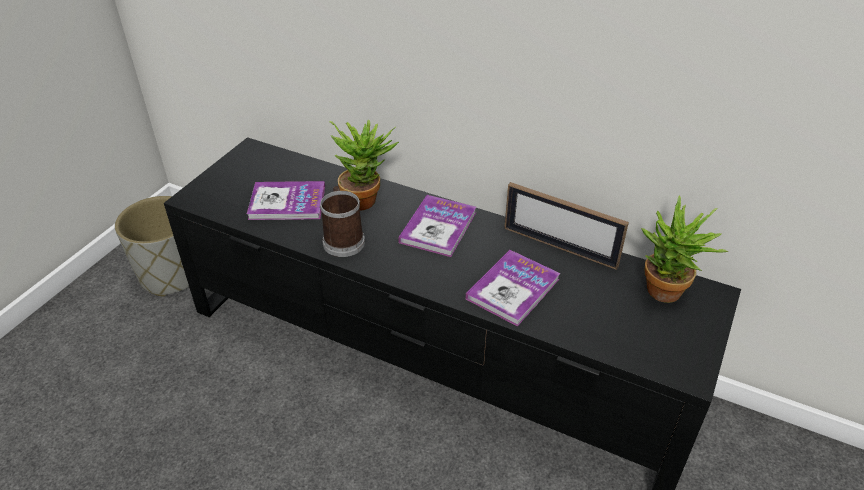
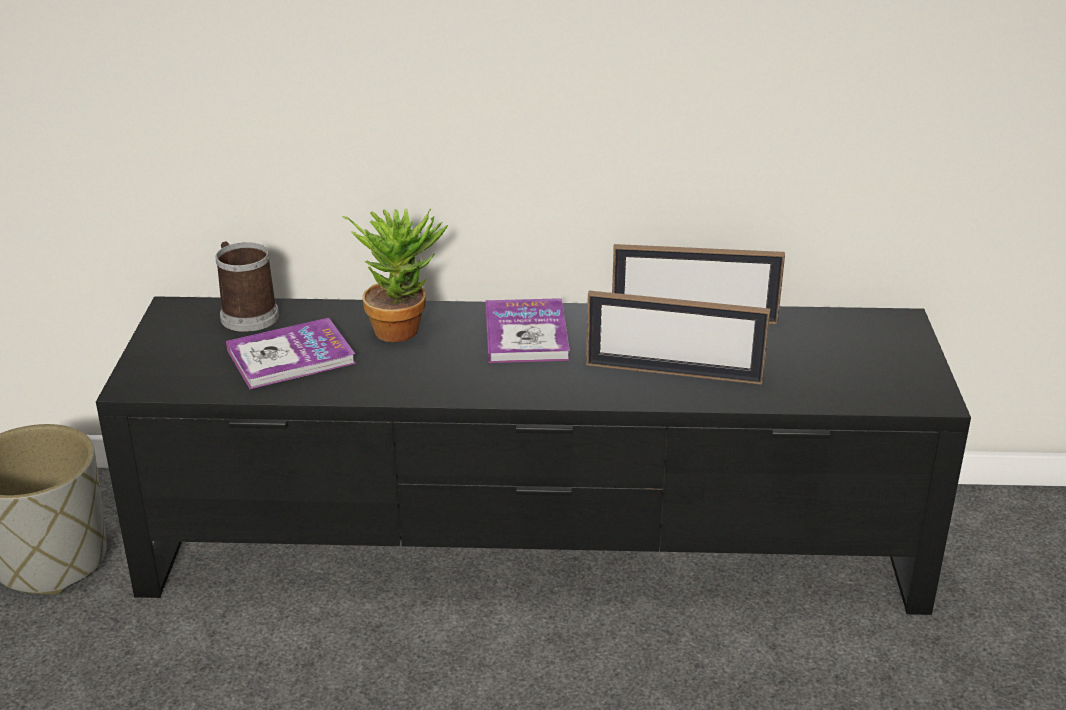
camera: 25 degrees left, 10 degrees down
mug [320,186,365,257] -> mug moved to [216,241,279,332]
book [466,250,560,327] -> picture frame [586,291,770,385]
potted plant [641,195,729,303] -> none

